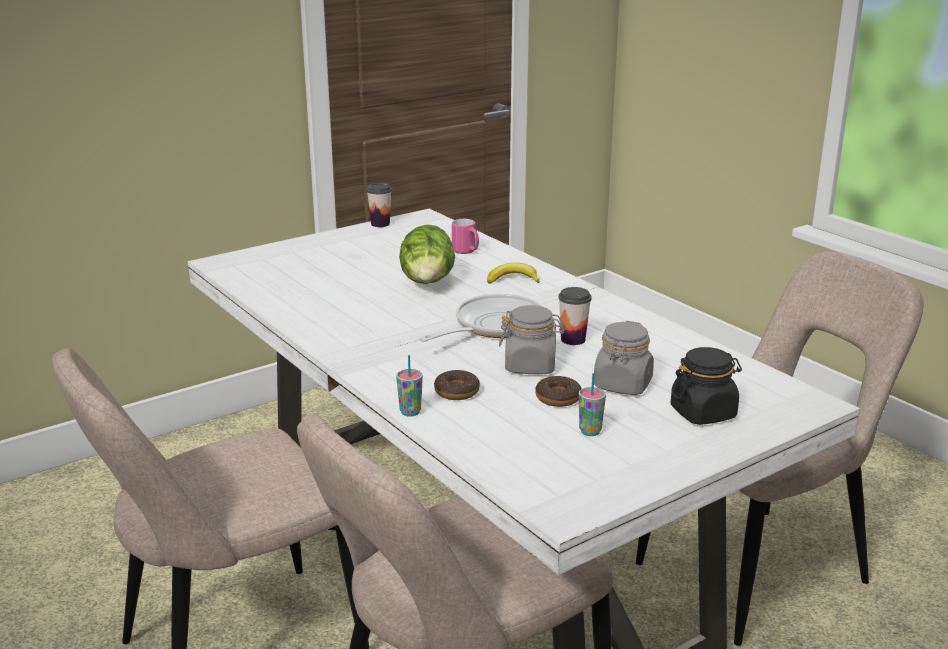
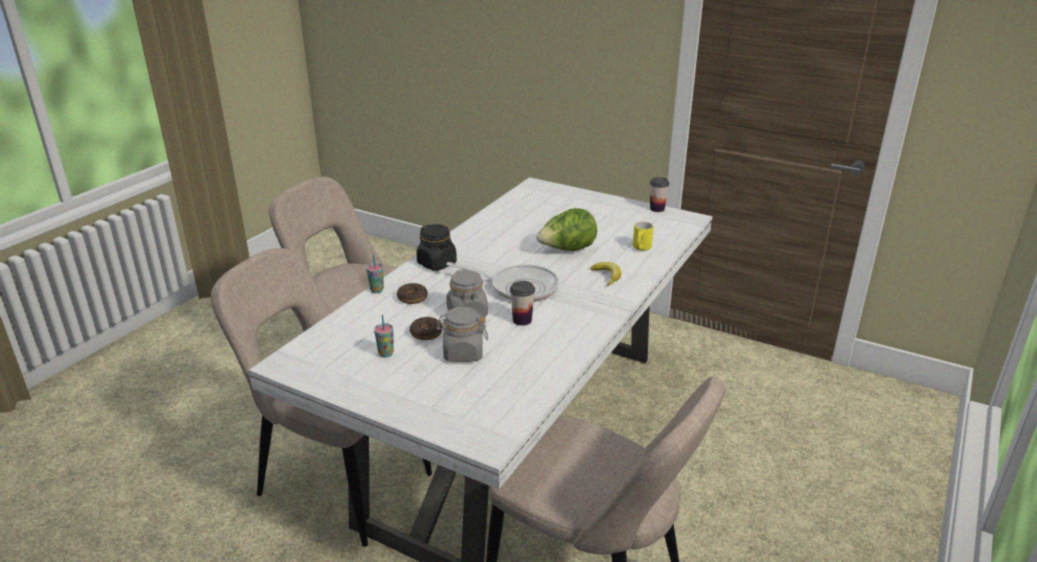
camera: 65 degrees right, 5 degrees up
pink mug [452,219,479,254] -> yellow mug [633,222,653,251]
black jar [671,347,742,425] -> black jar moved to [416,224,457,271]

